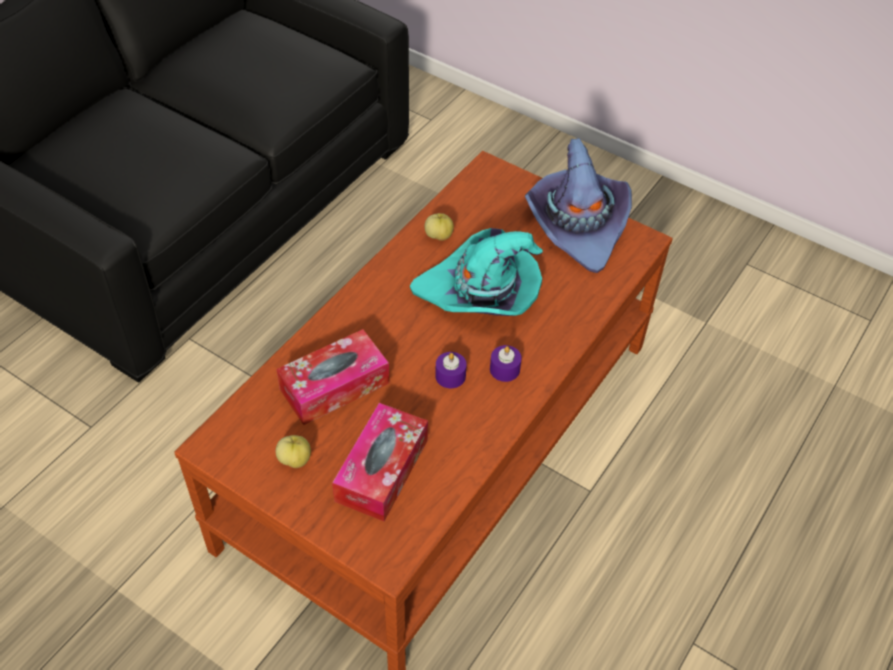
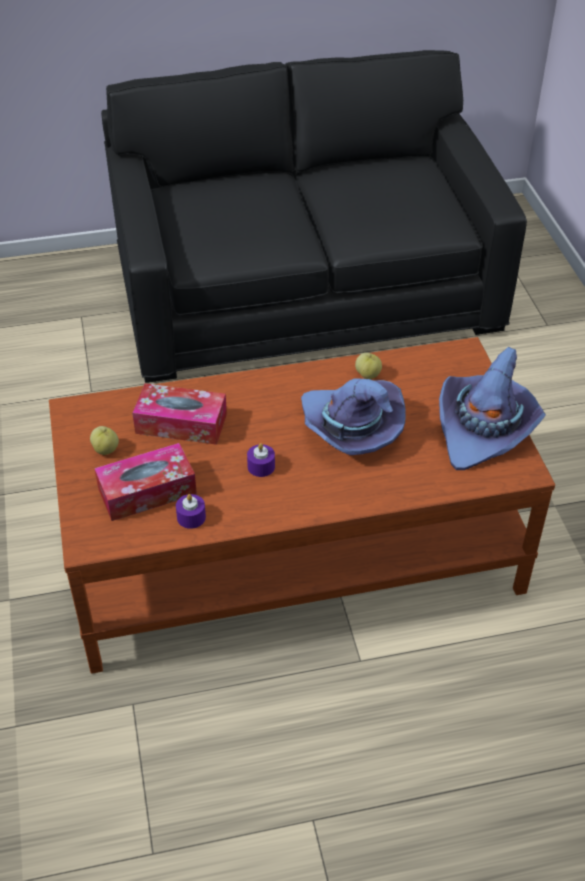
camera: 45 degrees right, 5 degrees down
turquoise hat [410,228,543,316] -> purple hat [301,378,406,455]
purple candle [490,345,522,382] -> purple candle moved to [176,494,206,529]

